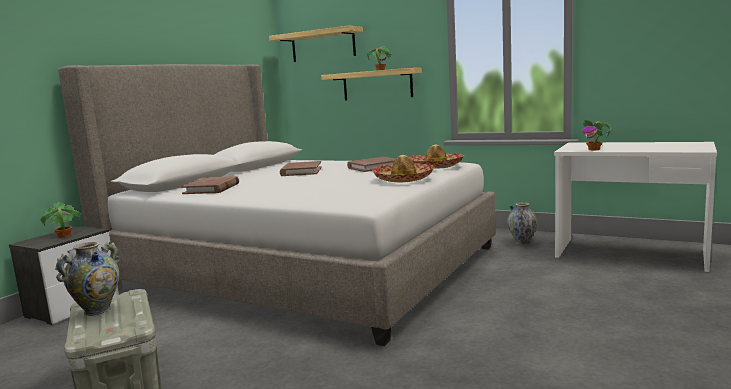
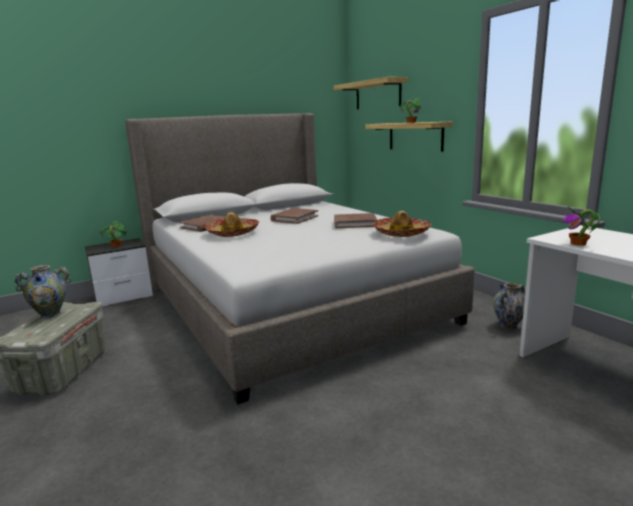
camera: 30 degrees right, 5 degrees up
hat [372,155,434,182] -> hat moved to [205,212,259,237]

